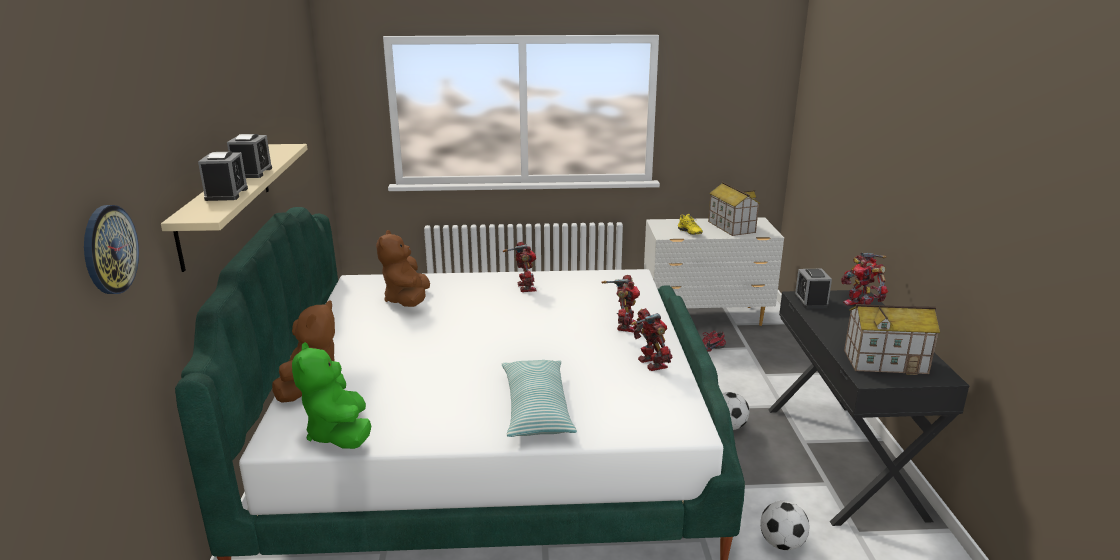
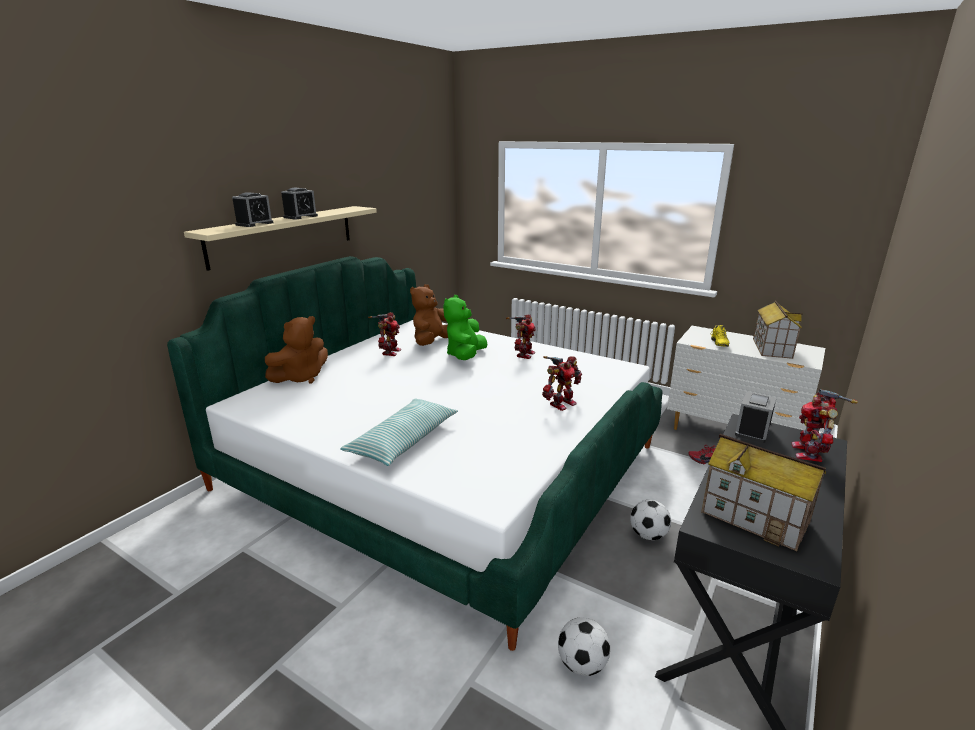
camera: 35 degrees right, 0 degrees up
wall clock [84,205,139,294] -> none
green plush toy [292,342,371,449] -> green plush toy moved to [443,295,488,360]
toy robot [631,308,673,371] -> toy robot moved to [368,312,401,356]

